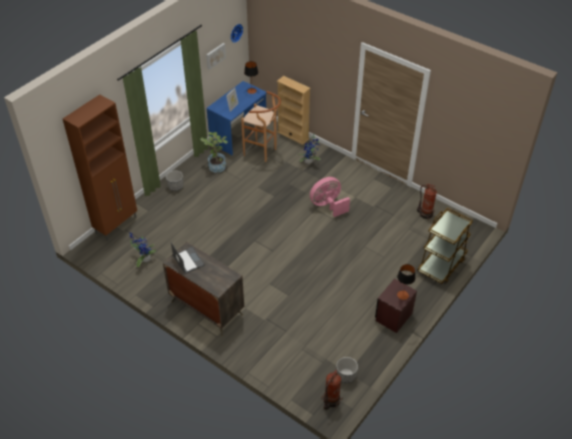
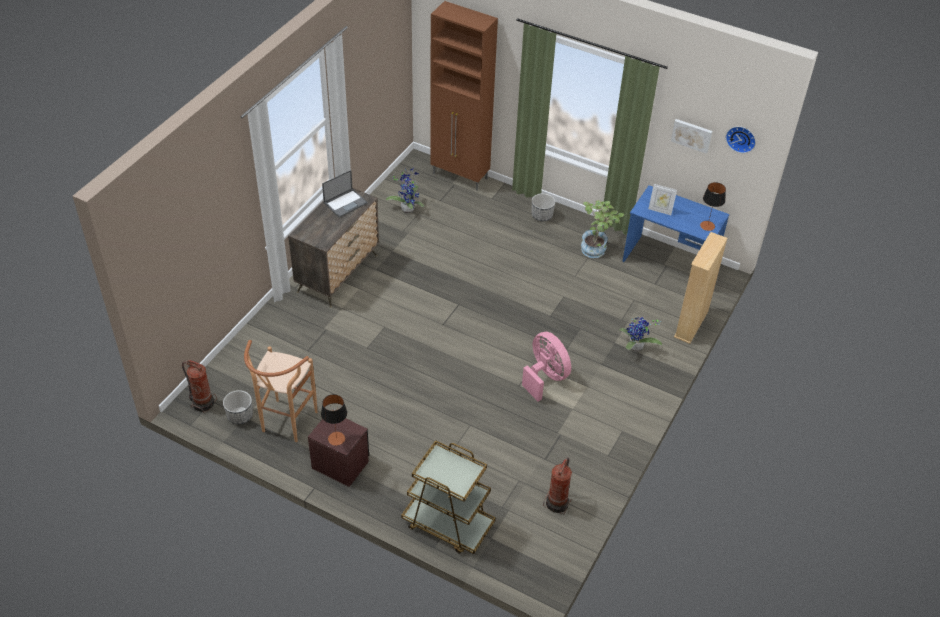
camera: 80 degrees right, 0 degrees up
brown stool [241,91,281,162] -> brown stool moved to [244,340,317,442]

